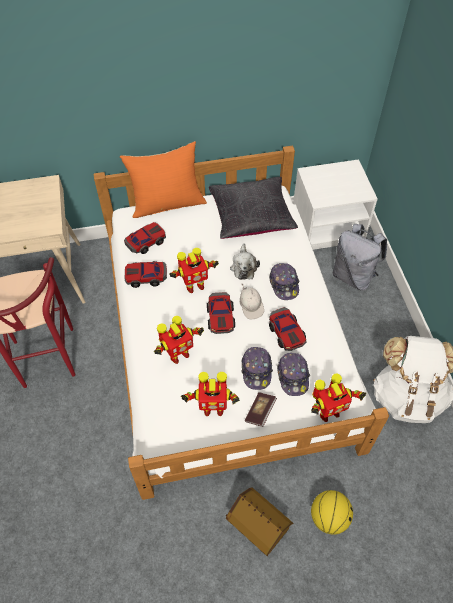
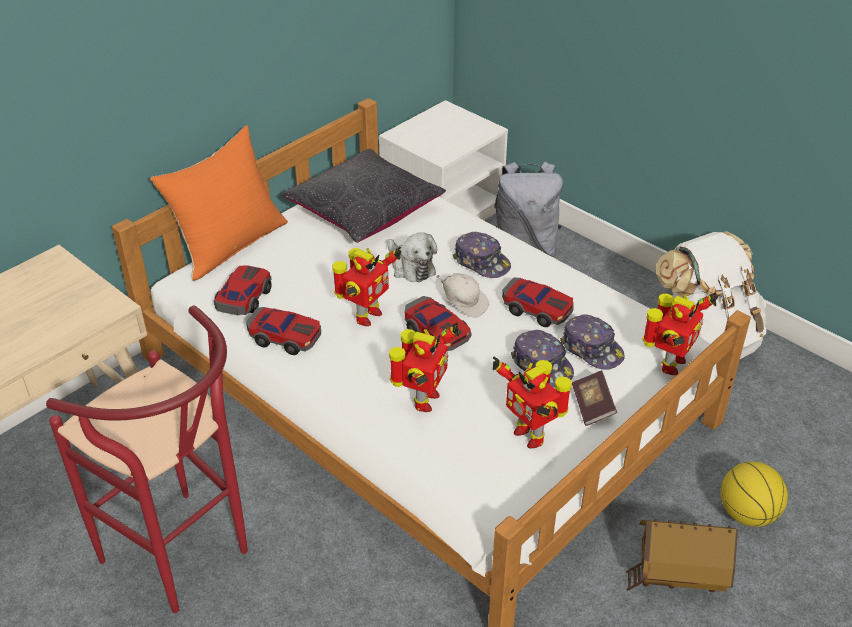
camera: 35 degrees left, 15 degrees down
toy car [125,261,167,288] -> toy car turned 120 degrees counterclockwise [246,307,321,355]
toy robot [181,372,240,416] -> toy robot turned 90 degrees clockwise [492,357,572,449]

